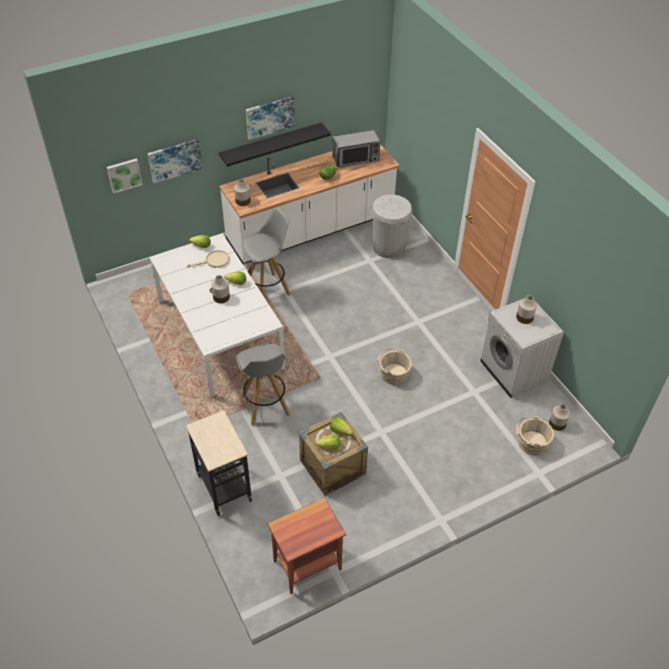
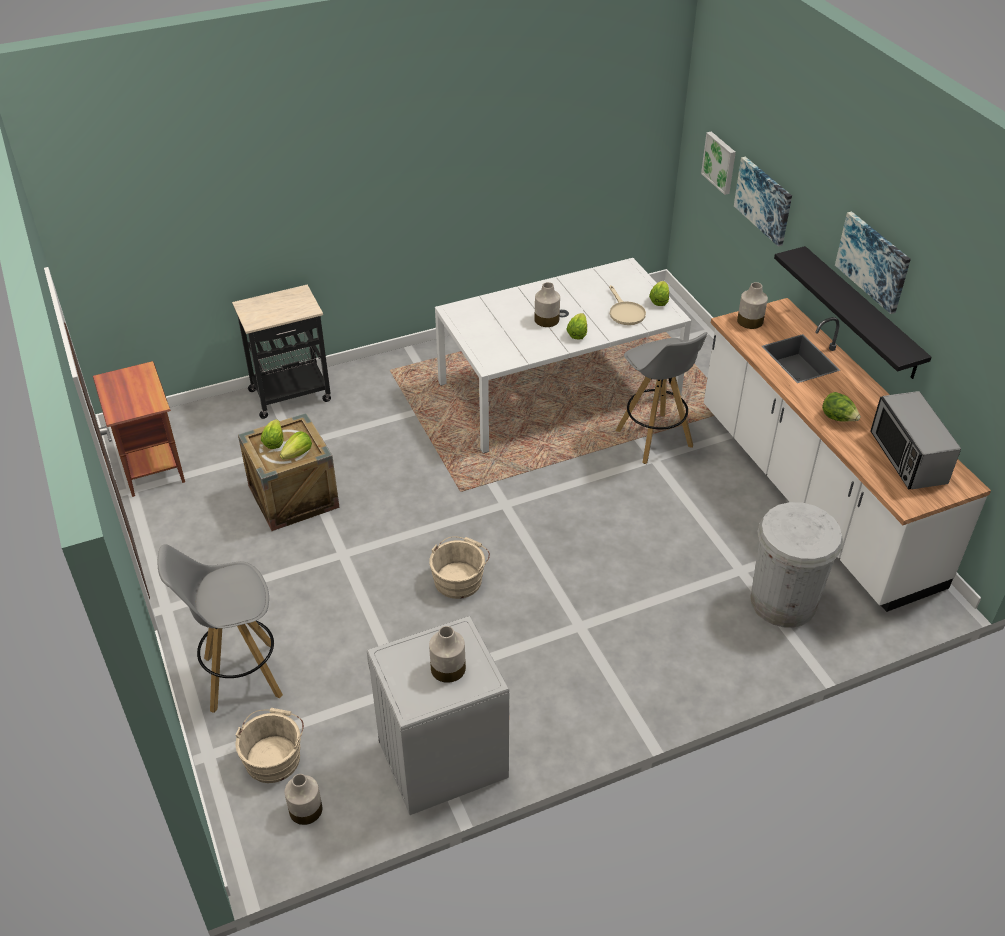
camera: 95 degrees right, 5 degrees down
grey stool [236,344,290,426] -> grey stool moved to [158,544,283,713]

